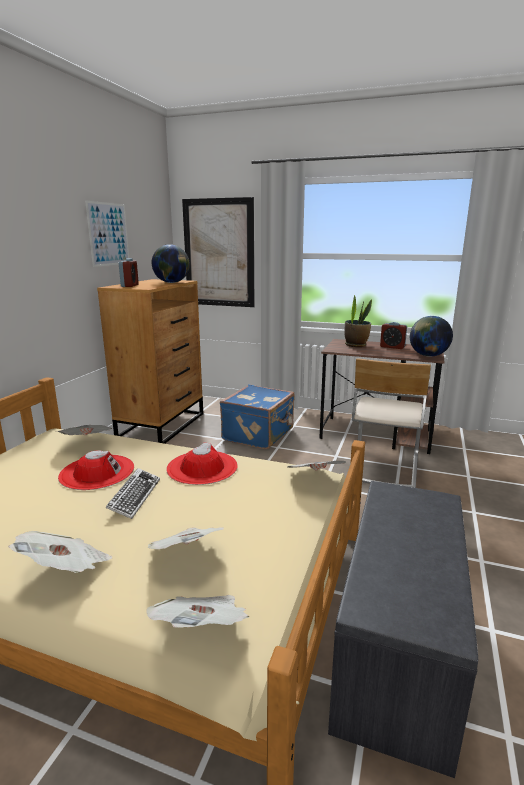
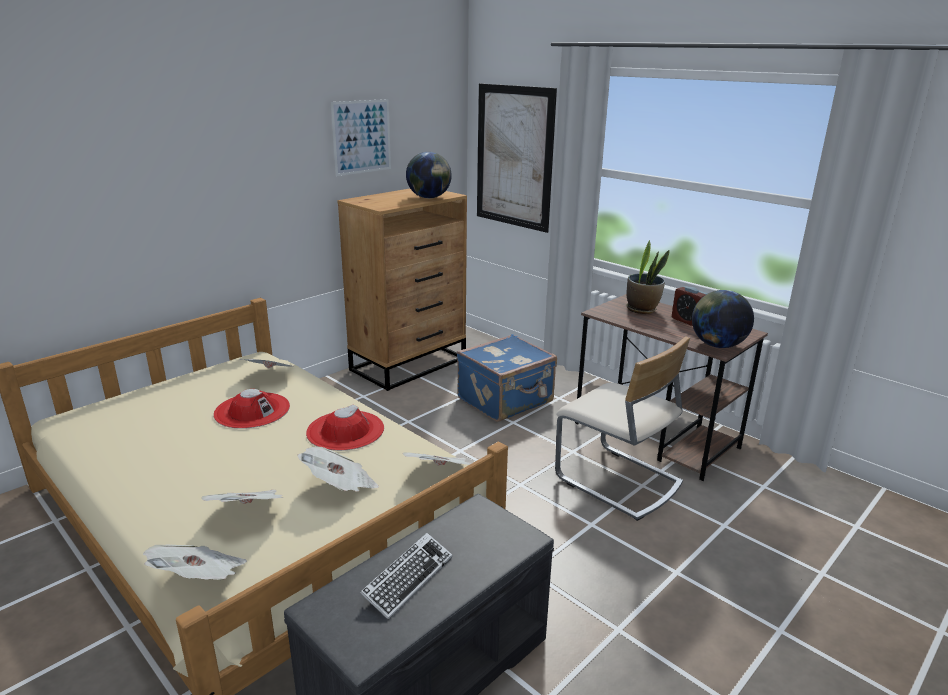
camera: 25 degrees right, 5 degrees up
newspaper [8,531,112,573] -> newspaper moved to [297,447,379,492]
keyboard [106,468,160,519] -> keyboard moved to [360,533,452,620]
alarm clock [119,258,139,287] -> none
beige chair [352,358,431,488] -> beige chair turned 90 degrees counterclockwise [555,337,690,521]

